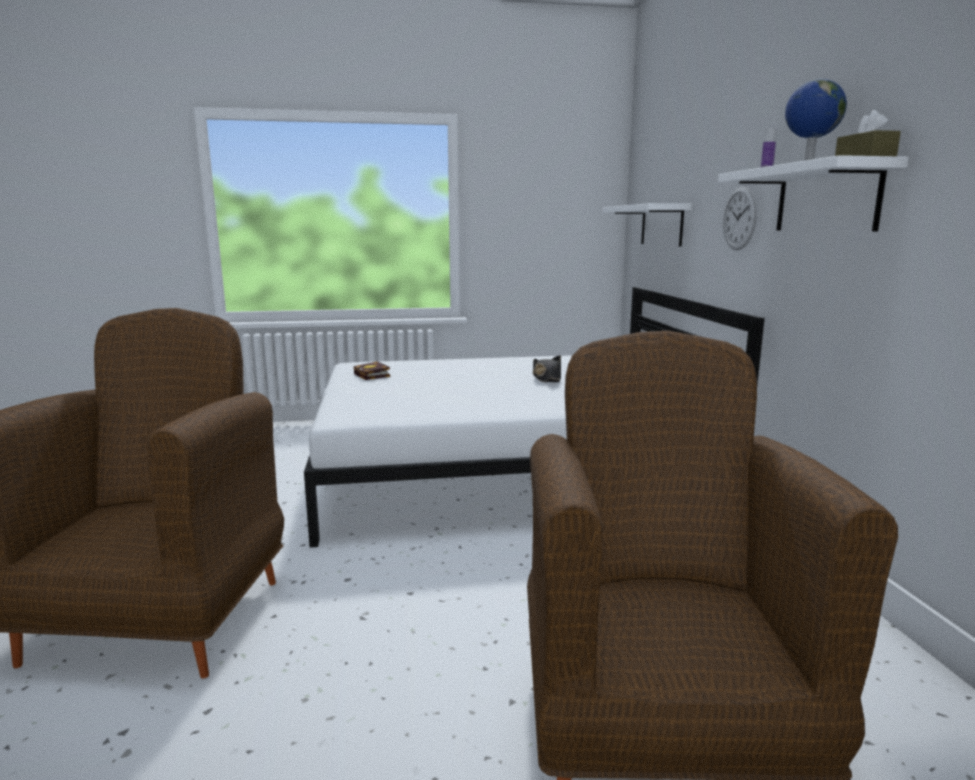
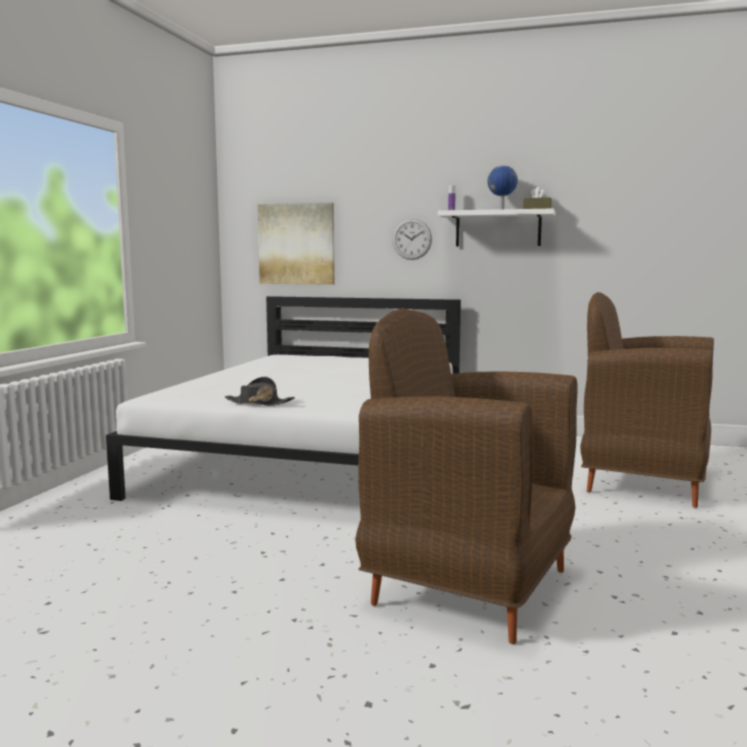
camera: 65 degrees left, 5 degrees down
book [354,361,390,380] -> none
black hat [533,355,561,382] -> black hat moved to [224,377,295,406]
white shelf [603,203,692,247] -> picture [258,203,334,285]

